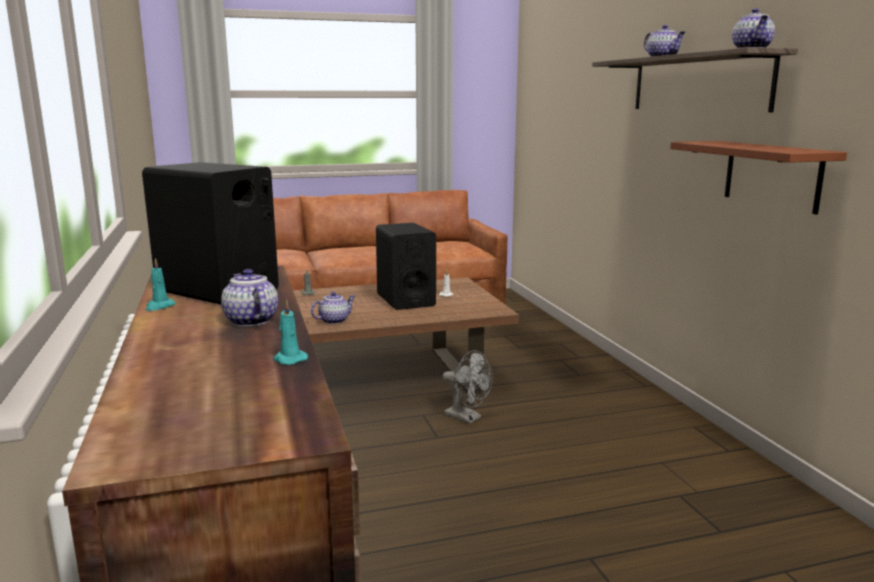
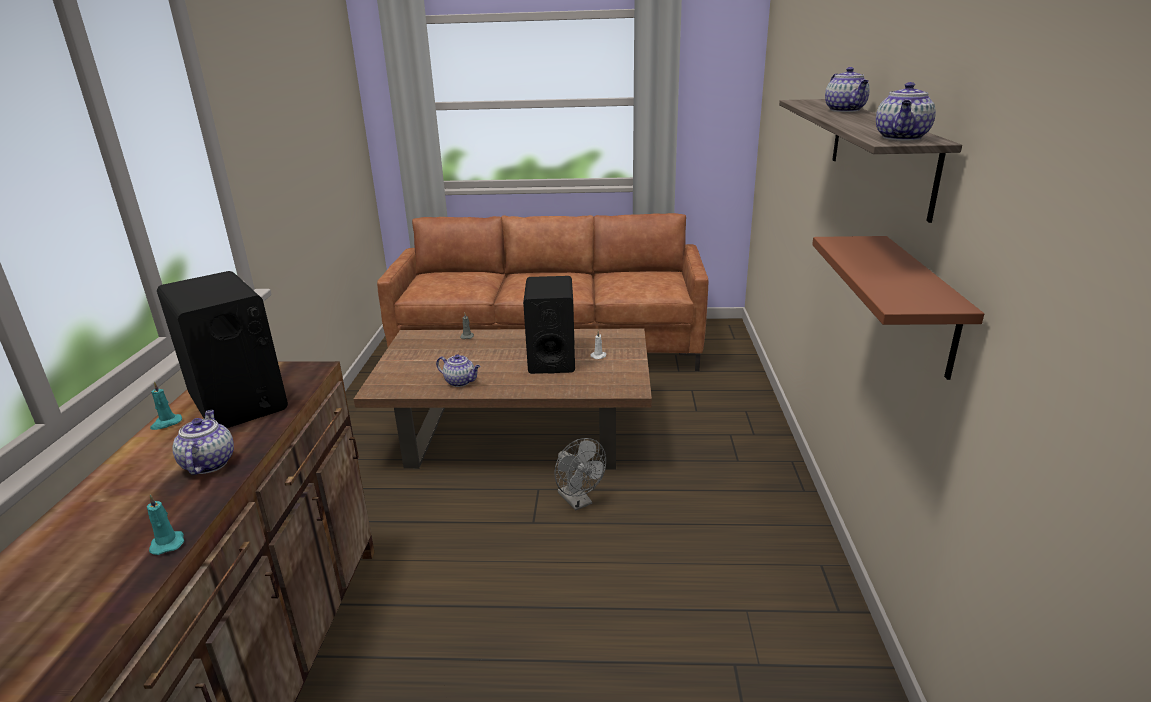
camera: 20 degrees right, 10 degrees up
teapot [311,292,355,324] -> teapot turned 45 degrees clockwise [436,354,480,387]

